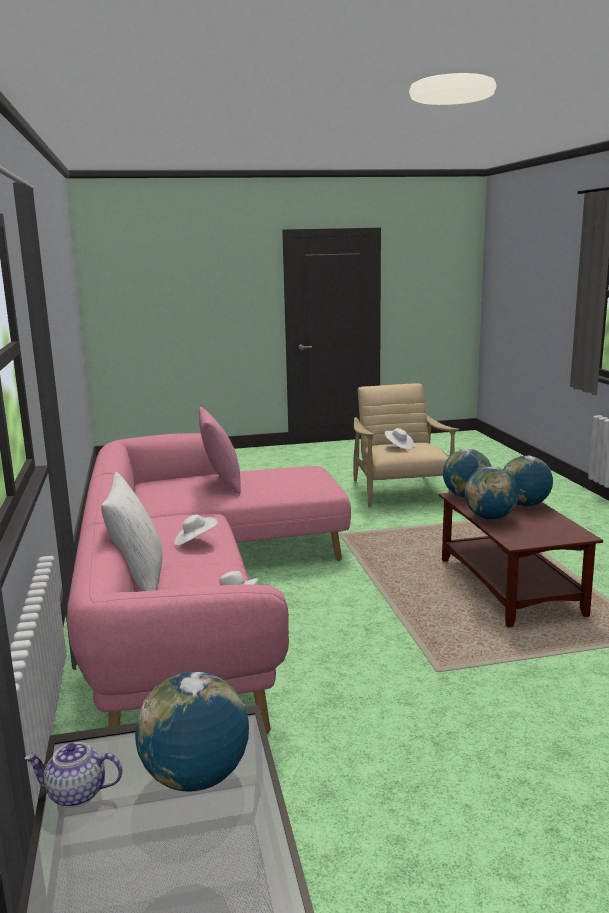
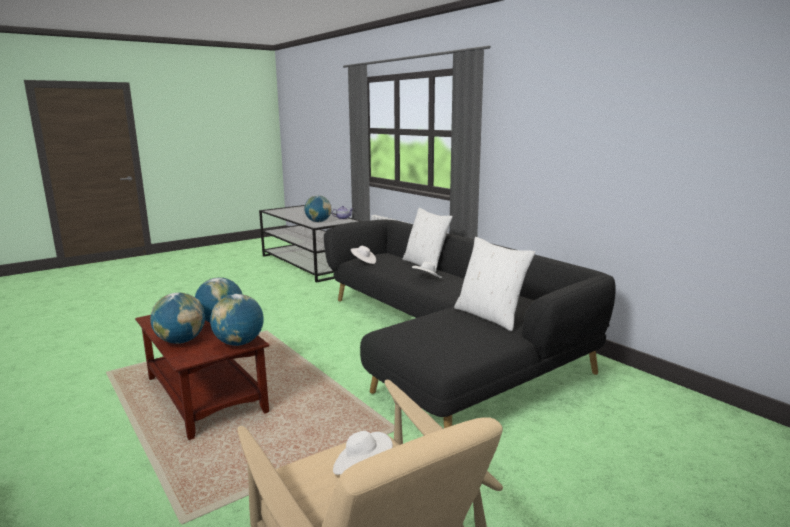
camera: 155 degrees right, 0 degrees up
pink sofa [67,433,351,734] -> black sofa [324,220,616,428]
pink pillow [199,407,240,494] -> white pillow [454,237,535,331]

